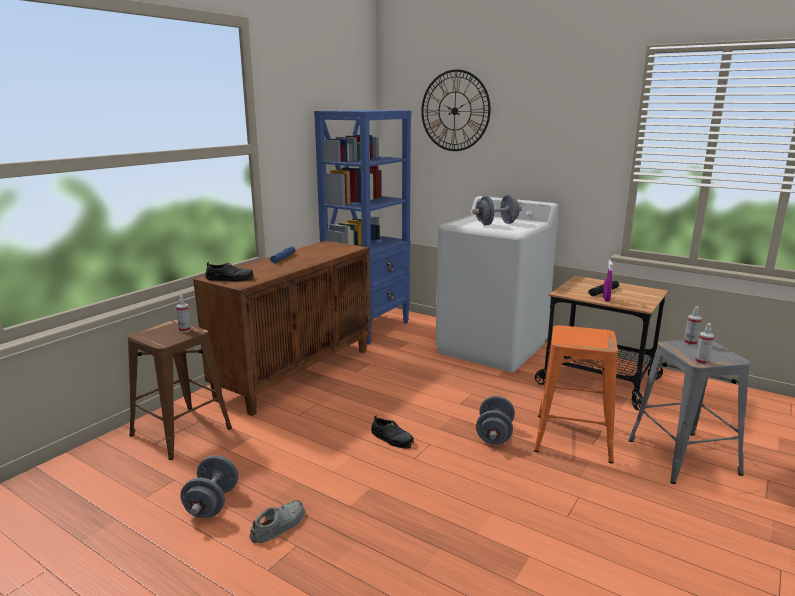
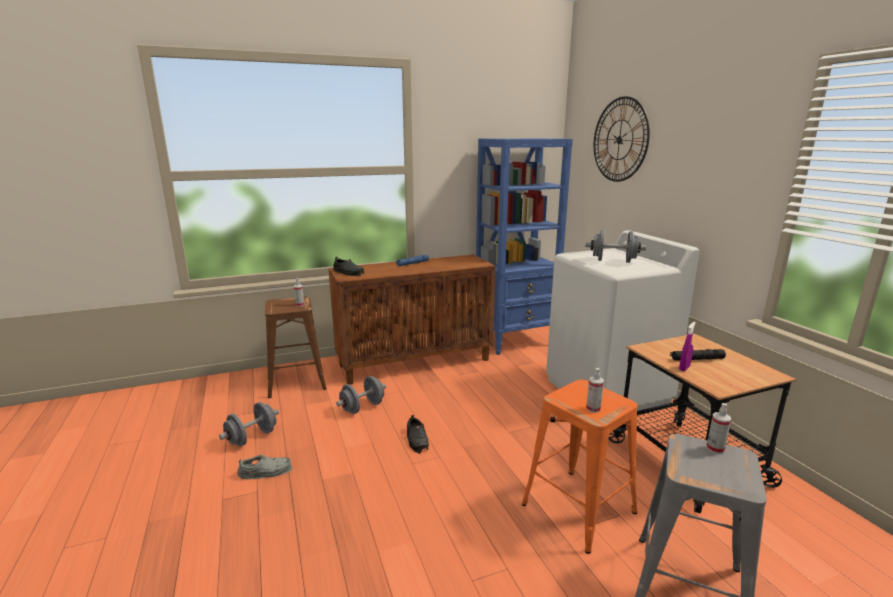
camera: 35 degrees right, 0 degrees up
grey dumbbell [476,396,515,445] -> grey dumbbell moved to [336,376,386,414]
spray bottle [695,323,714,365] -> spray bottle moved to [586,368,604,413]

